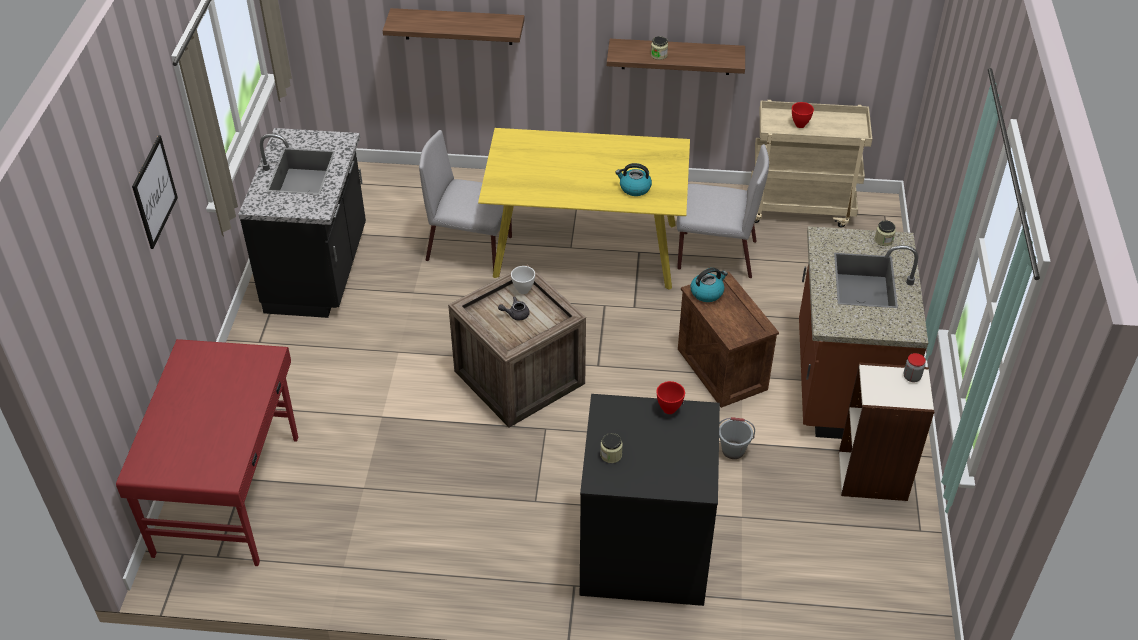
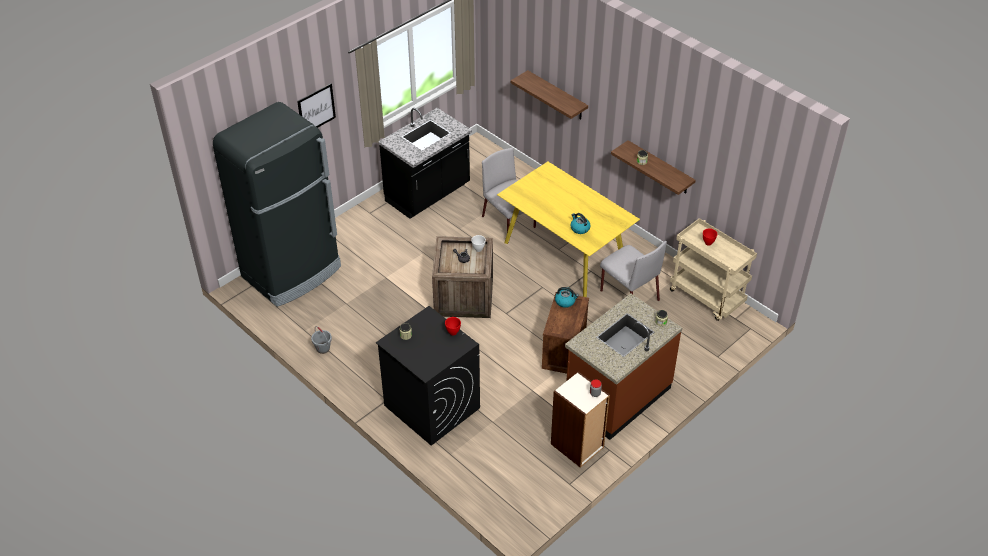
camera: 40 degrees right, 0 degrees up
red desk [116,339,298,566] -> black fridge [213,102,341,307]
grey bucket [719,417,755,459] -> grey bucket moved to [311,326,332,354]

